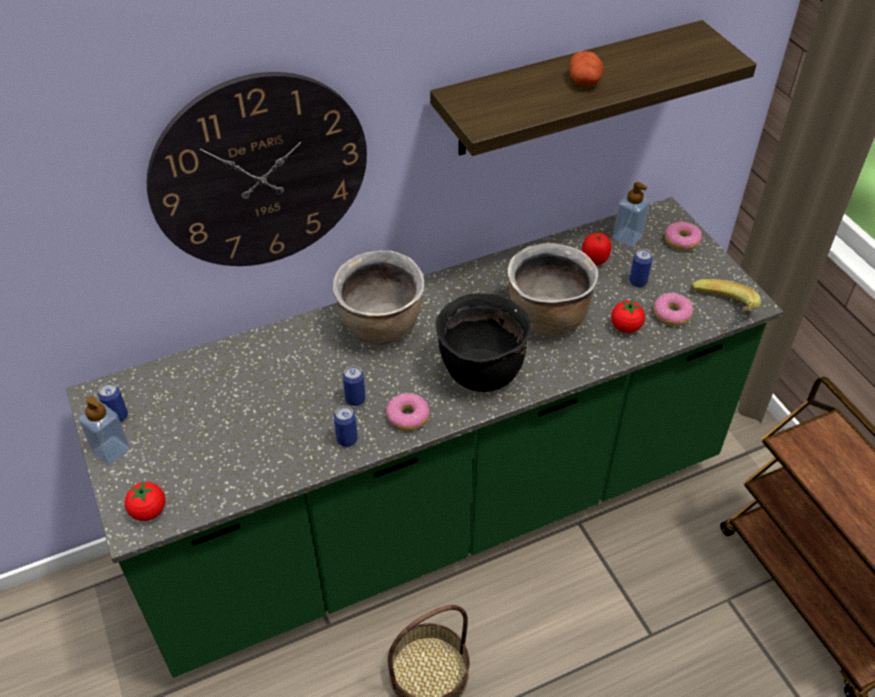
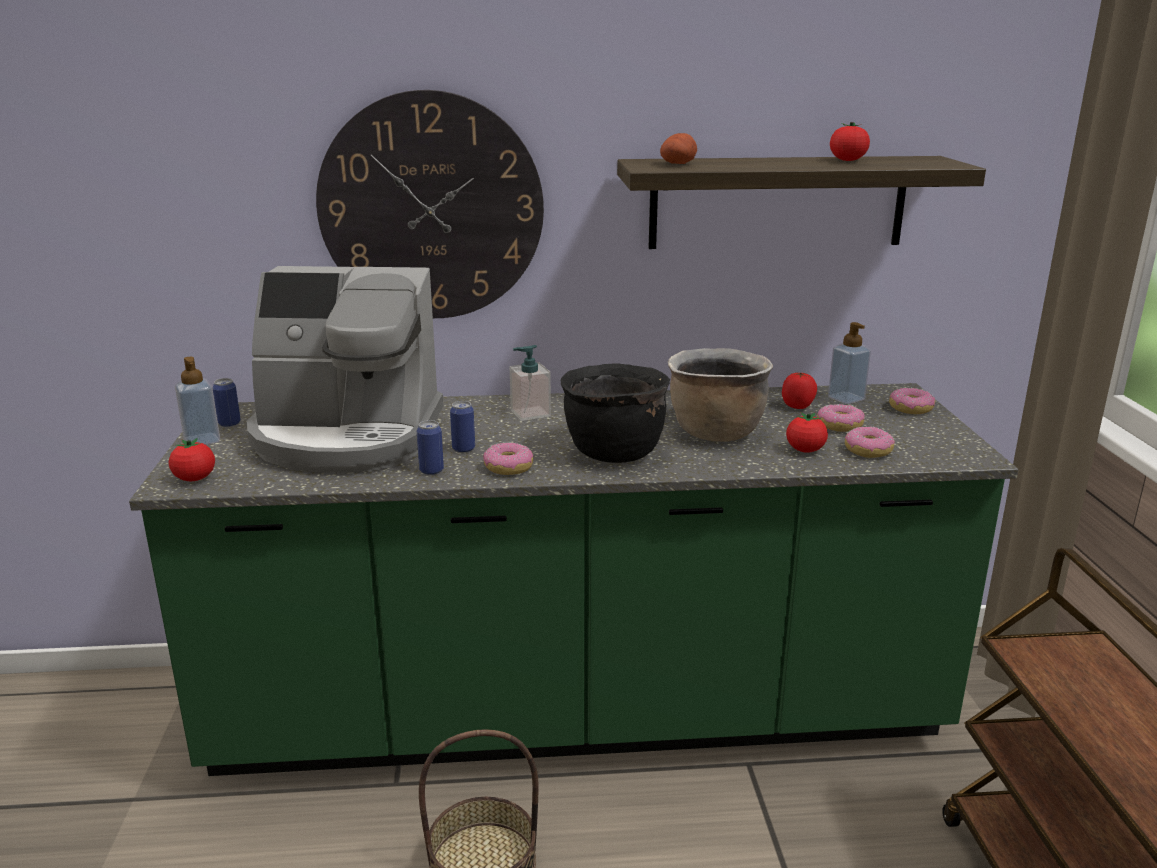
camera: 20 degrees right, 25 degrees down
brown cooking pot [333,250,424,345] -> soap dispenser [510,345,551,421]
potato [569,51,604,86] -> potato moved to [660,133,697,164]
can [629,249,653,287] -> donut [817,404,865,432]
banana [691,279,761,312] -> none
none -> coffee machine [247,266,443,473]
none -> tomato [830,122,870,161]

